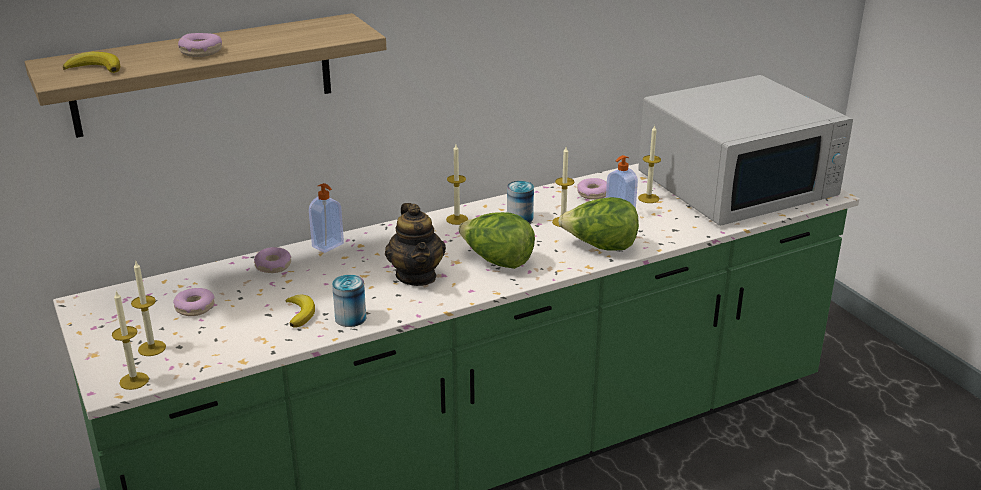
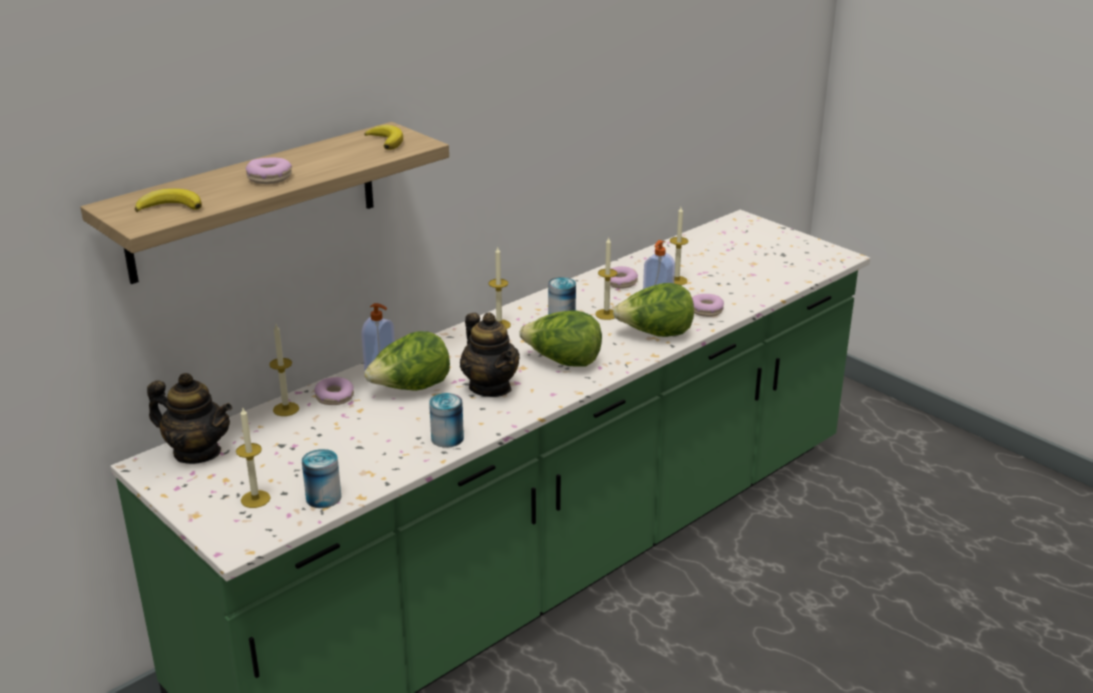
camera: 15 degrees left, 0 degrees up
candle [112,291,149,390] -> candle moved to [269,324,299,416]
donut [173,288,215,316] -> donut moved to [692,294,724,317]
banana [286,295,315,328] -> banana moved to [365,125,403,150]
white microwave [638,75,853,226] -> none
none -> teapot [147,373,232,464]
none -> can [302,449,341,508]
none -> lettuce [364,331,450,391]

